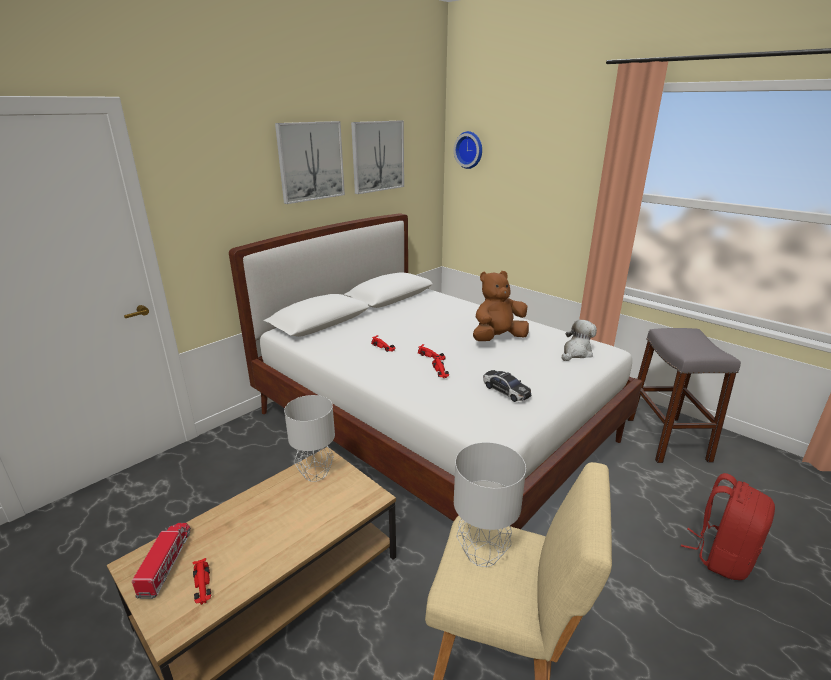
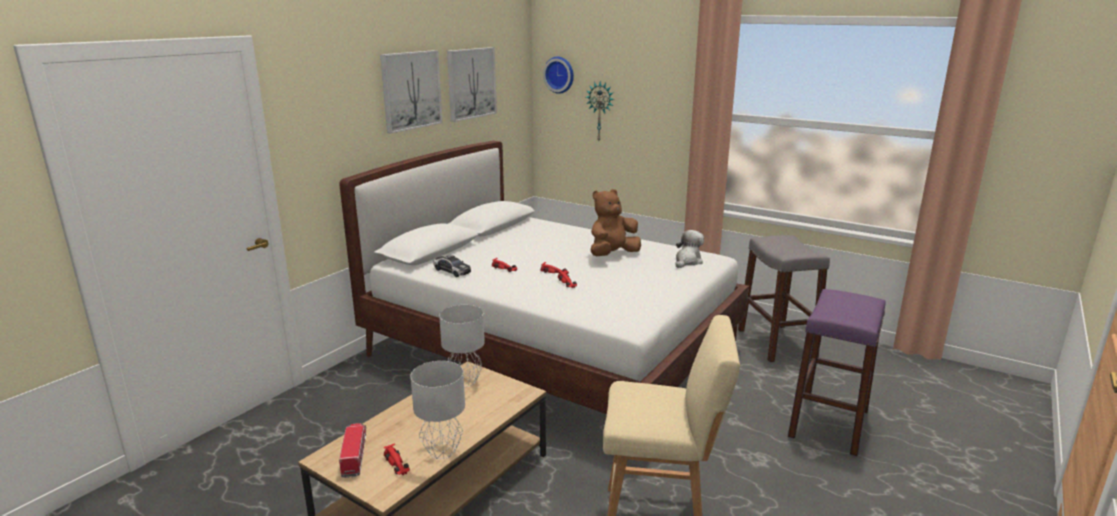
camera: 10 degrees left, 5 degrees down
grey table lamp [454,442,526,567] -> grey table lamp moved to [411,361,465,459]
toy car [483,370,531,402] -> toy car moved to [433,255,471,277]
red backpack [681,473,775,580] -> purple stool [788,289,885,456]
none -> wall clock [586,81,615,141]

